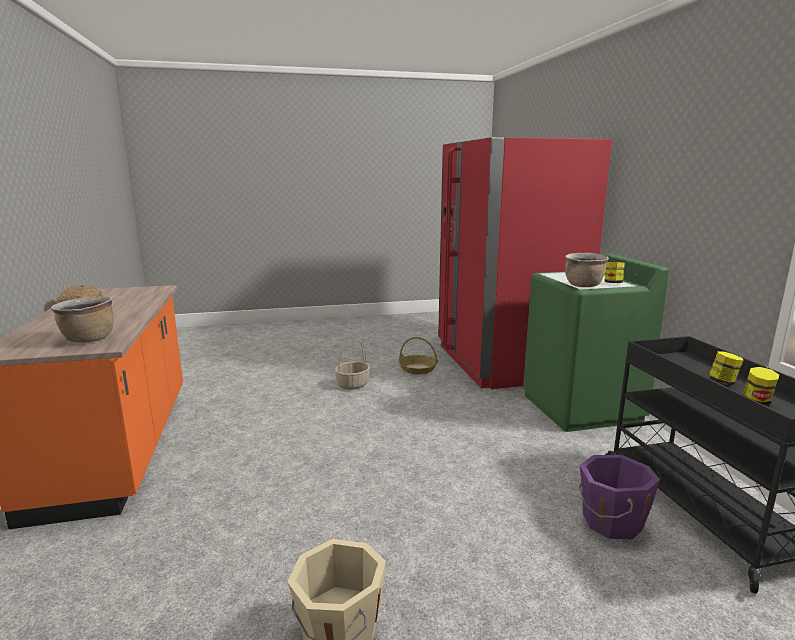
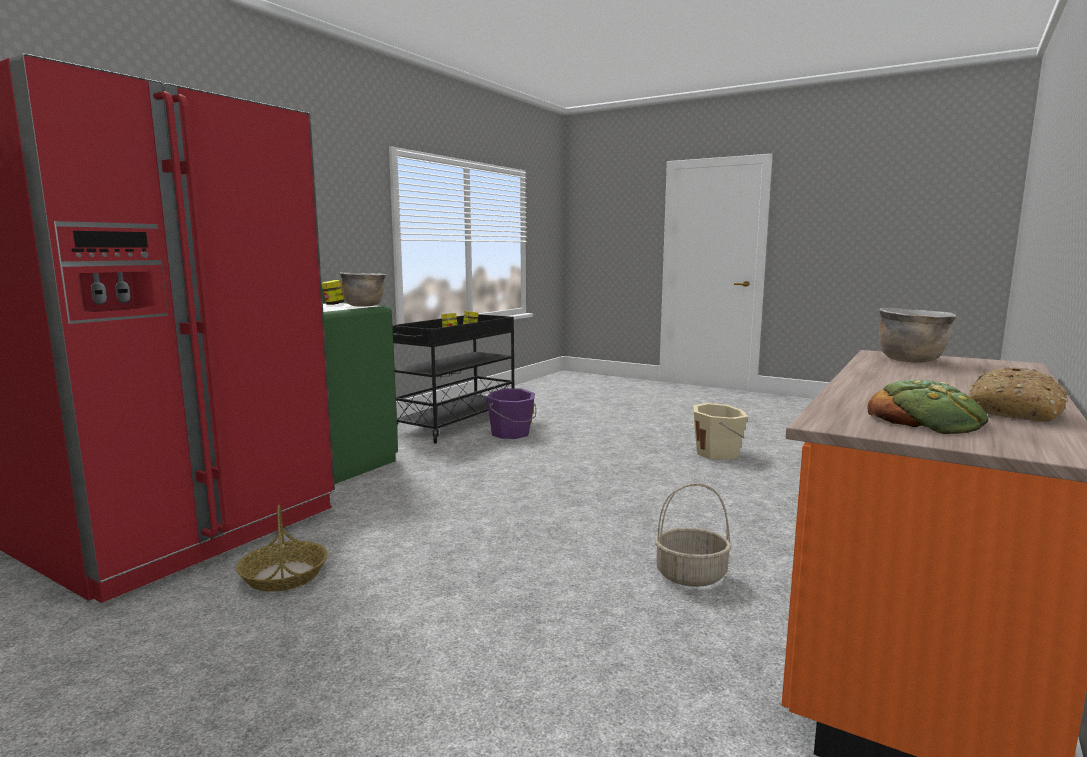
camera: 135 degrees left, 5 degrees down
basket [335,338,370,390] -> basket moved to [655,483,732,587]
none -> bread [867,380,988,434]

